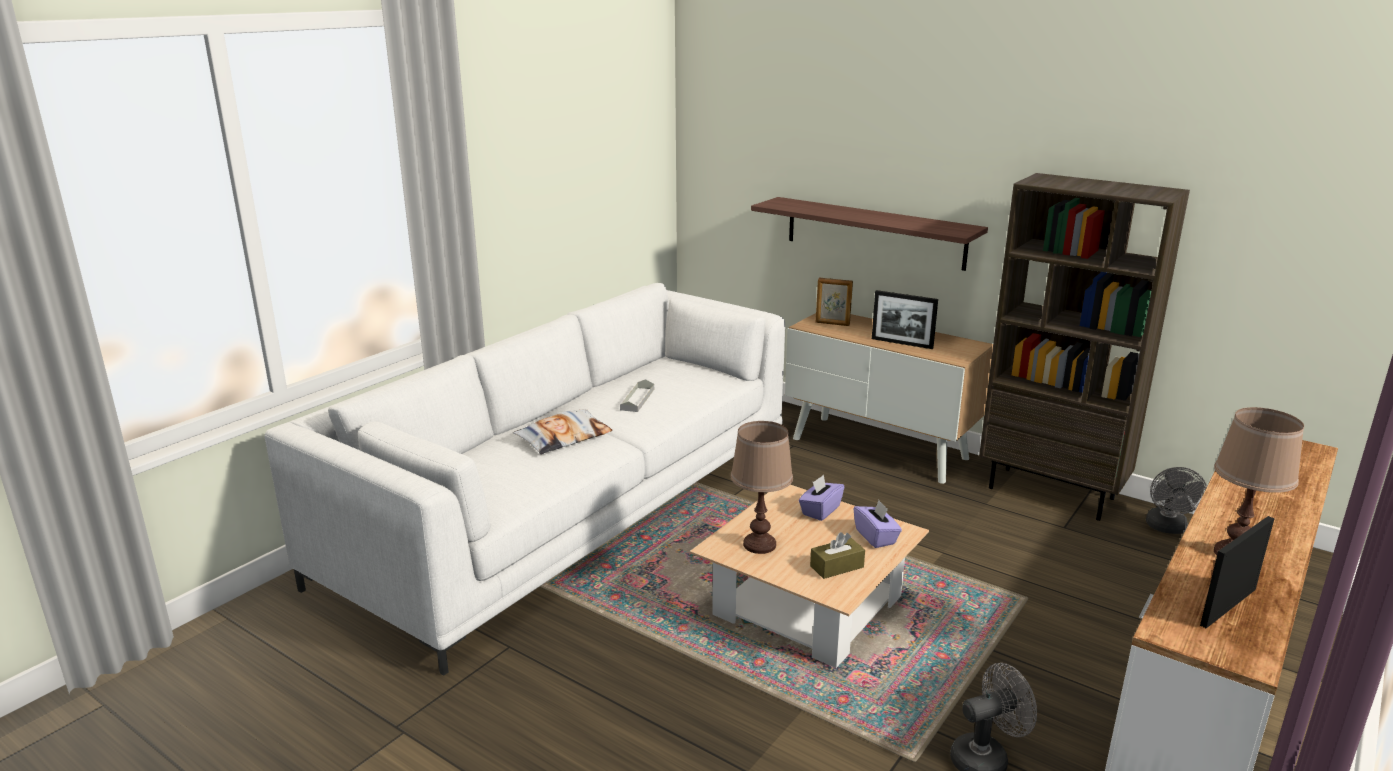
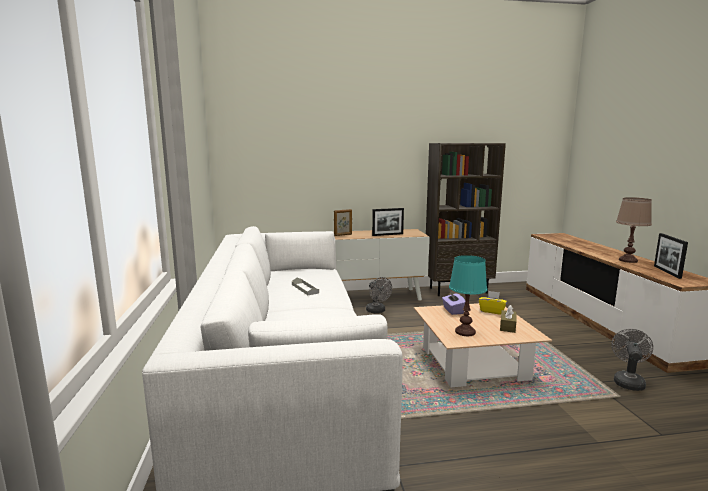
camera: 45 degrees left, 10 degrees down
pillow [513,409,613,454] -> none
brown table lamp [731,421,793,554] -> turquoise table lamp [449,255,487,336]
shelf [751,197,988,271] -> none
purple tissue box [854,500,902,548] -> yellow tissue box [479,291,507,315]
grey fan [1146,467,1207,534] -> grey fan moved to [366,277,392,313]

